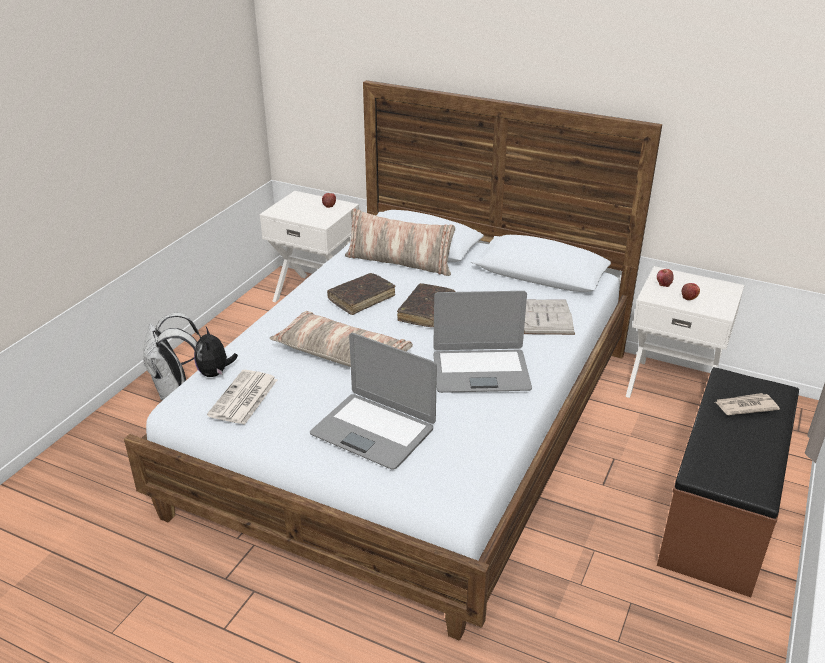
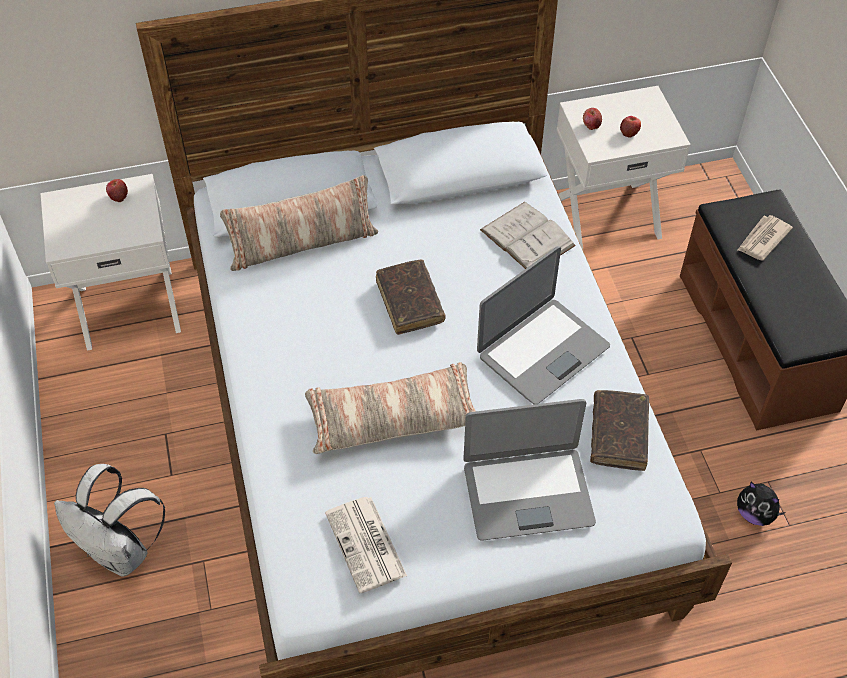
camera: 40 degrees left, 20 degrees up
plush toy [194,327,238,377] -> plush toy moved to [737,482,786,526]
brown book [327,273,395,315] -> brown book moved to [590,390,649,471]

